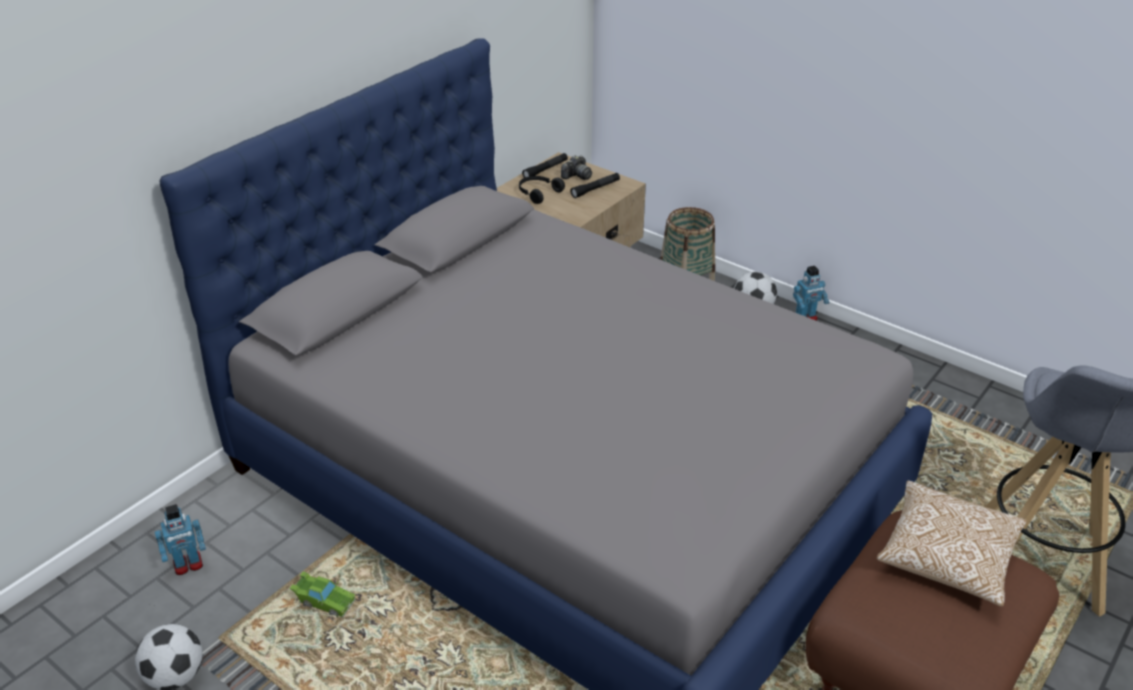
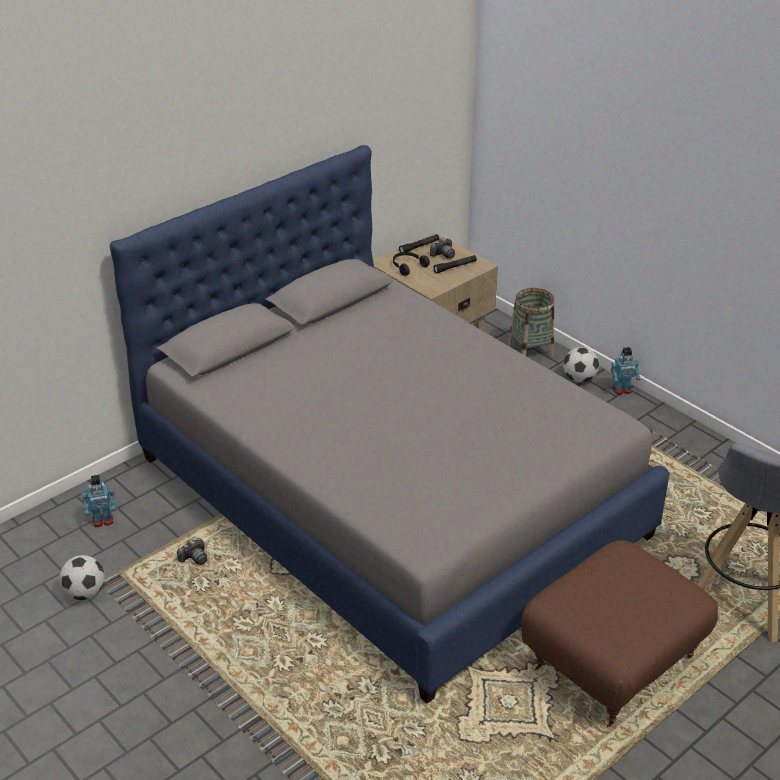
camera: 10 degrees right, 0 degrees up
green toy car [290,571,356,618] -> camera [177,538,207,565]
pillow [877,481,1026,606] -> none

